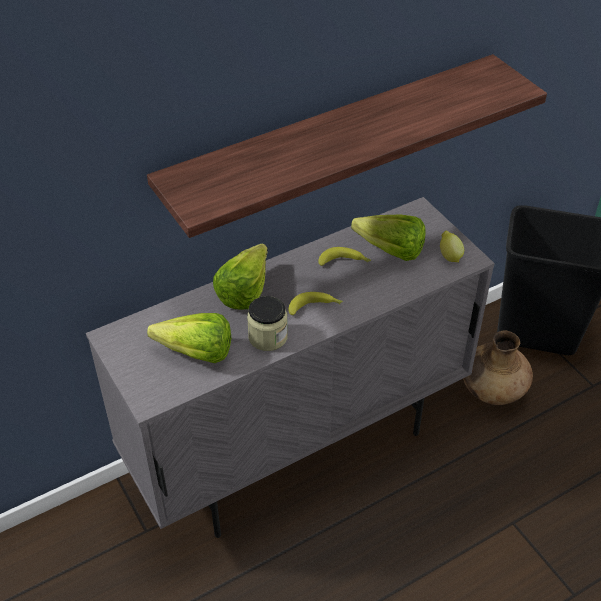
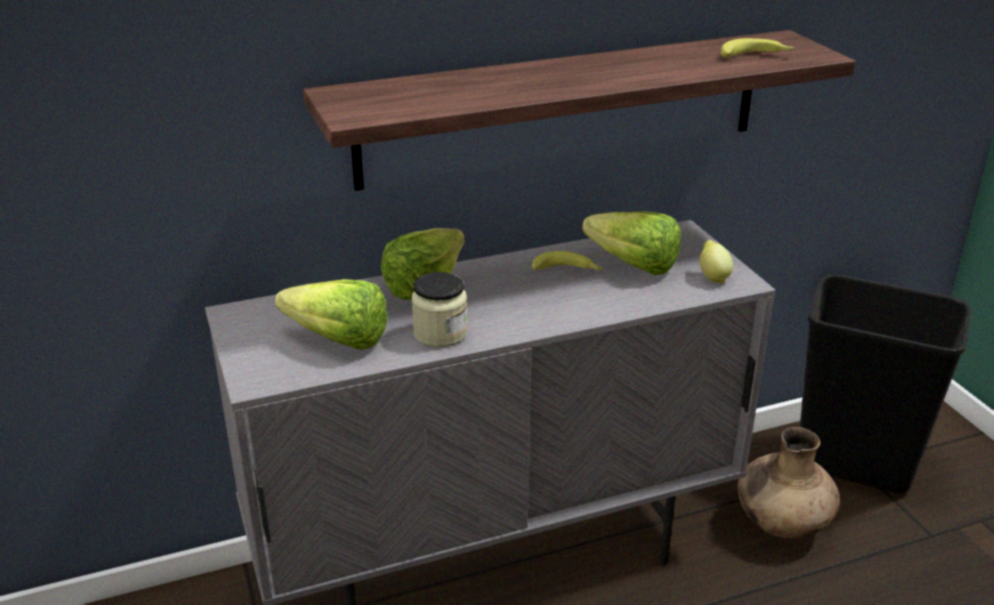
camera: 10 degrees right, 15 degrees down
banana [289,292,343,315] -> banana moved to [721,38,795,58]

